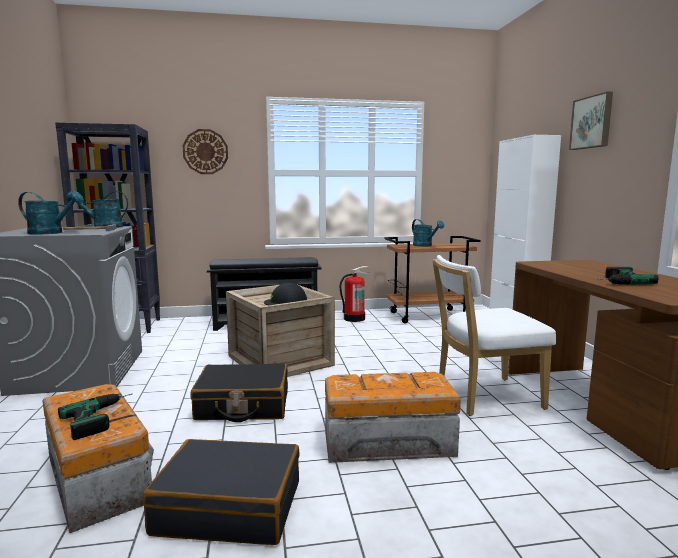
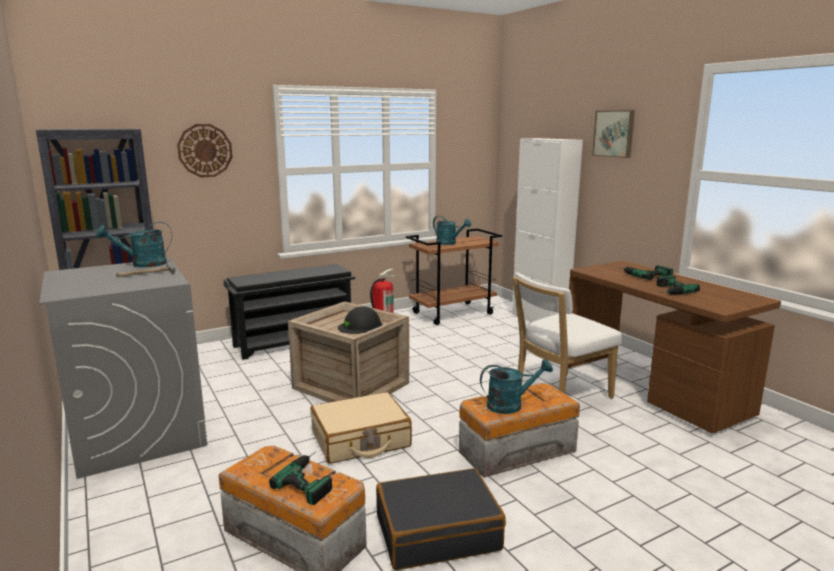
camera: 20 degrees left, 5 degrees up
turquoise watering can [18,191,84,234] -> turquoise watering can moved to [480,359,553,414]
black suitcase [190,364,288,422] -> beige suitcase [310,392,412,464]
none -> power drill [618,265,673,280]

